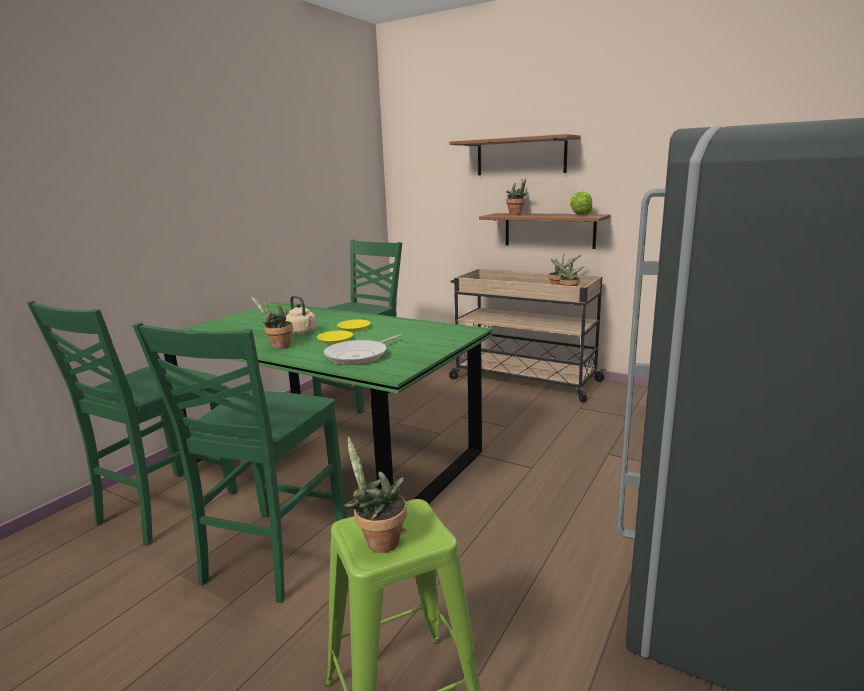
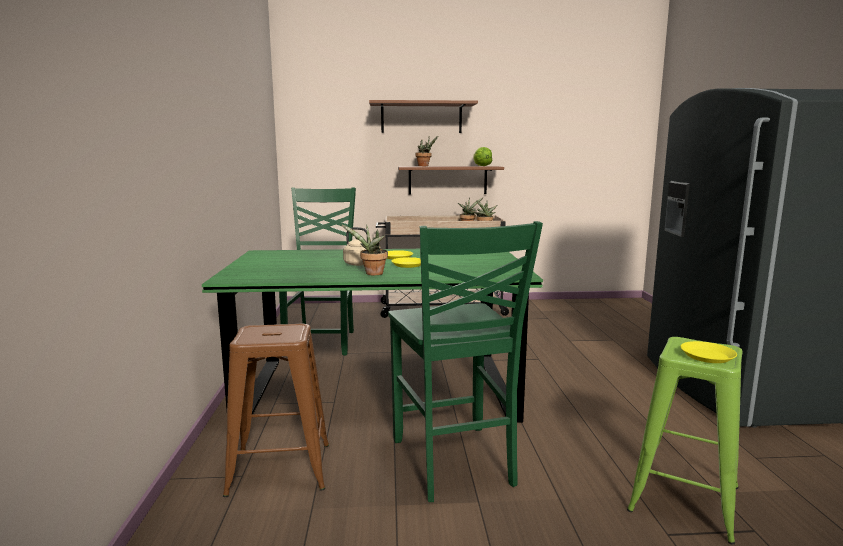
camera: 35 degrees left, 5 degrees down
green chair [27,301,238,546] -> brown stool [223,324,329,497]
frying pan [324,334,401,365] -> none
potted plant [344,436,407,553] -> yellow plate [680,341,737,363]

